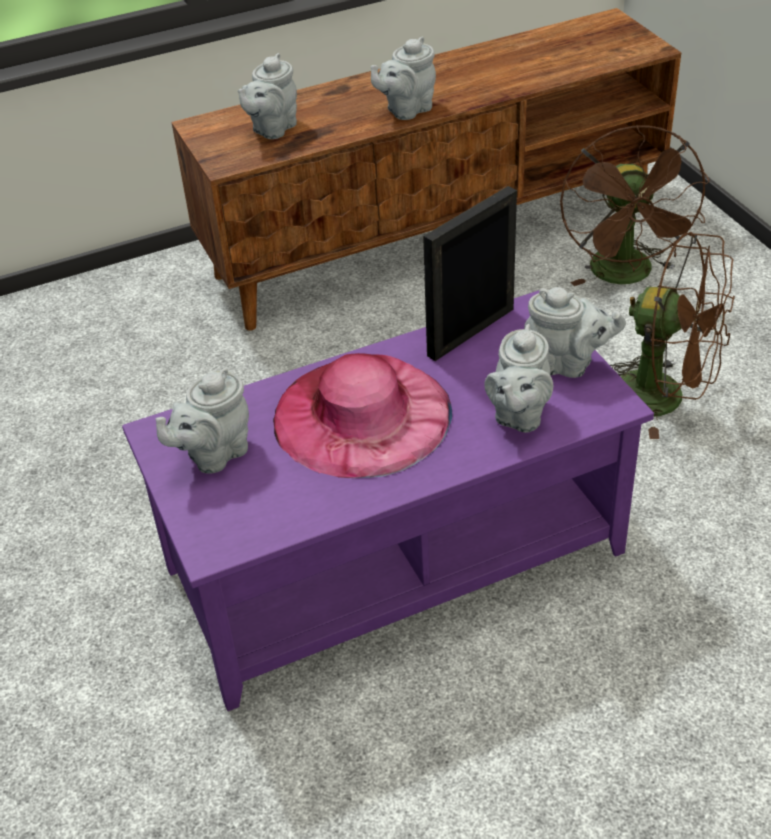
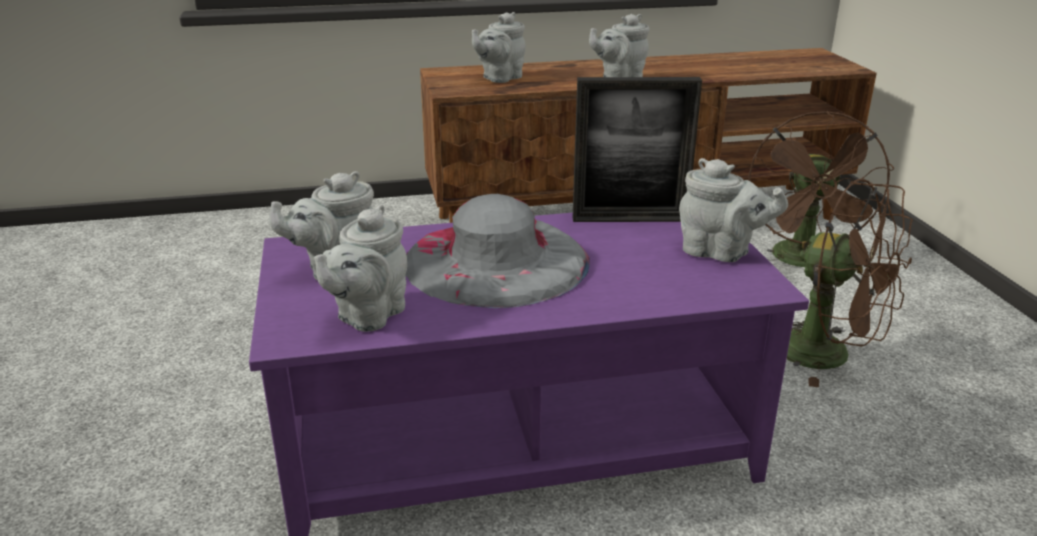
camera: 10 degrees right, 15 degrees down
pink hat [273,353,452,478] -> grey hat [406,194,590,308]
picture frame [423,186,517,361] -> picture frame turned 150 degrees counterclockwise [573,77,702,222]
grey teapot [484,324,553,433] -> grey teapot moved to [314,204,407,332]

